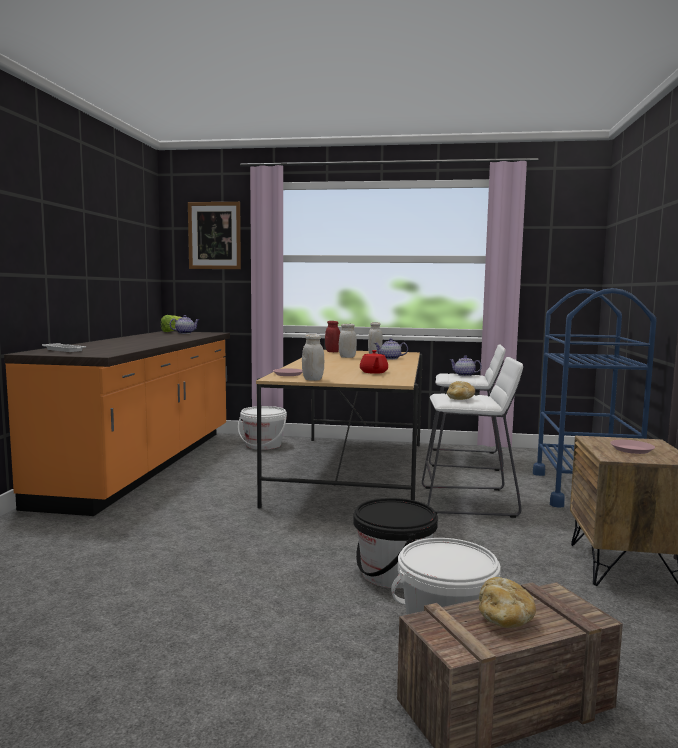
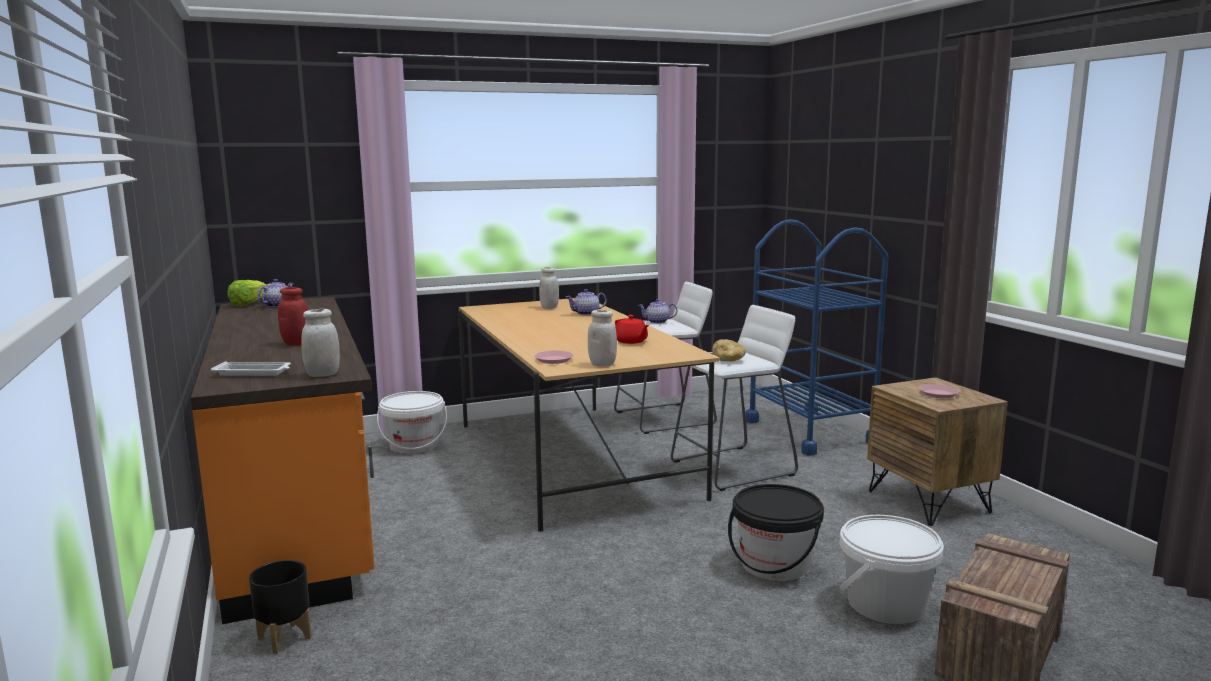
camera: 30 degrees left, 5 degrees up
picture [188,202,241,269] -> none
red jar [325,321,340,352] -> red jar moved to [278,287,308,345]
white jar [339,324,357,358] -> white jar moved to [301,309,340,377]
bread [479,577,536,628] -> none
none -> black planter [249,560,312,654]

